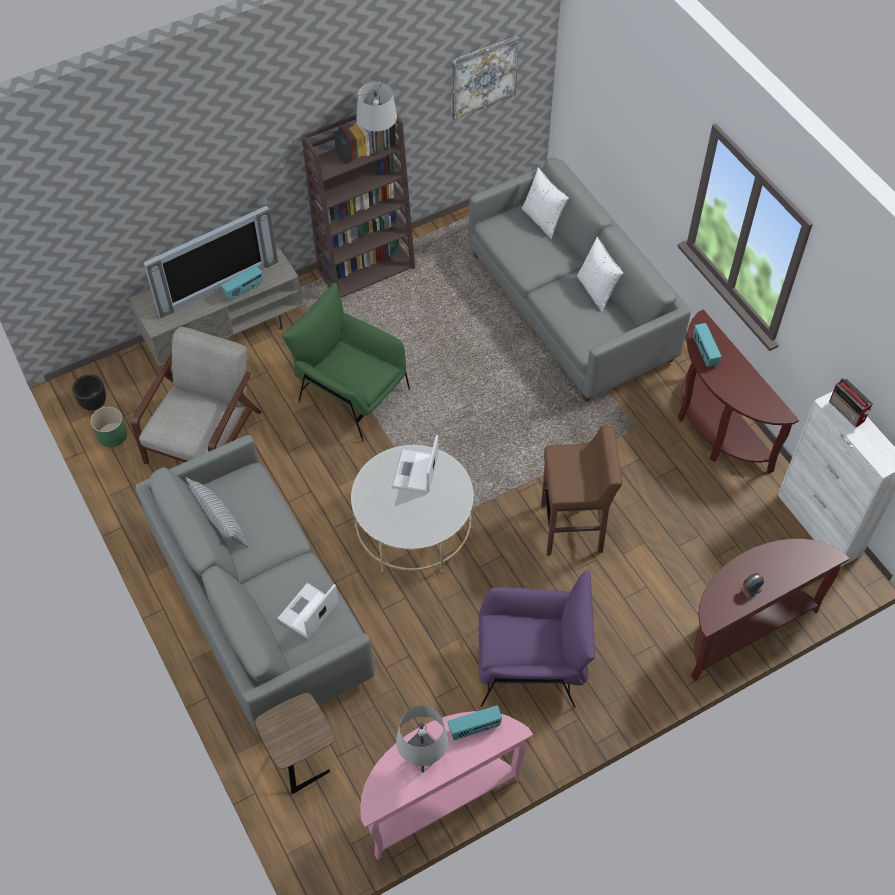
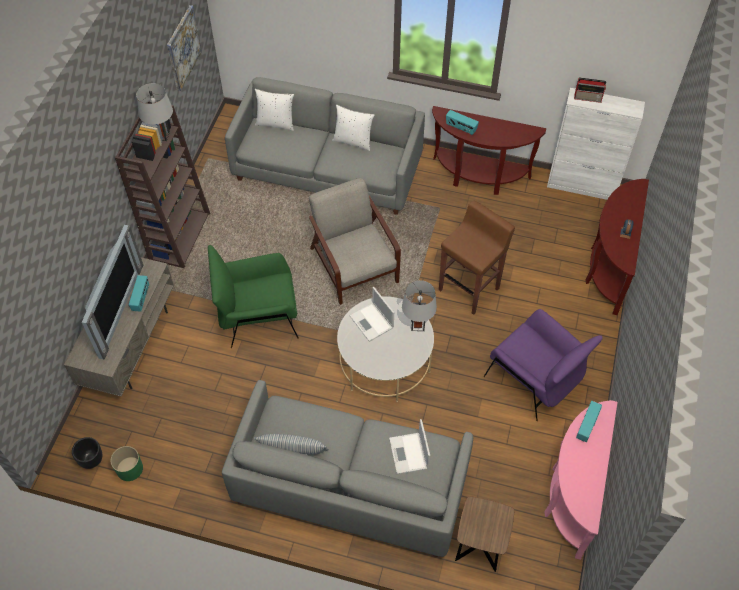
camera: 45 degrees left, 0 degrees up
grey armchair [131,327,261,465] -> grey armchair moved to [309,178,401,305]
grey table lamp [396,705,448,773] -> grey table lamp moved to [402,280,437,331]
purple armchair [479,570,595,708] -> purple armchair turned 90 degrees clockwise [484,309,603,421]

